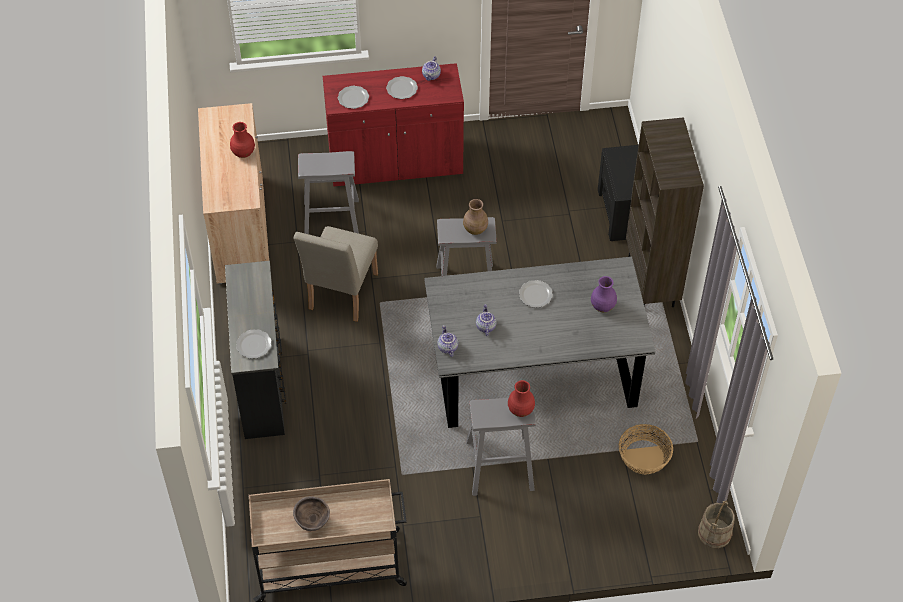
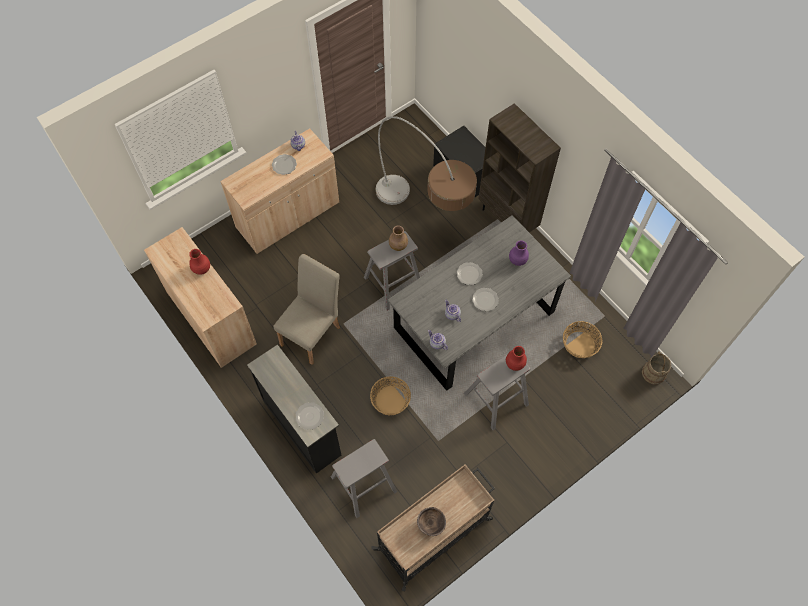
camera: 30 degrees left, 10 degrees up
beige chair [293,226,378,322] -> beige chair turned 135 degrees counterclockwise [273,254,340,365]
grey stool [298,151,359,234] -> grey stool moved to [331,439,397,518]
red cabinet [323,63,464,187] -> beige cabinet [220,128,339,254]
plate [338,86,369,109] -> plate moved to [472,288,499,311]
none -> basket [370,376,411,415]
none -> floor lamp [376,116,477,211]

